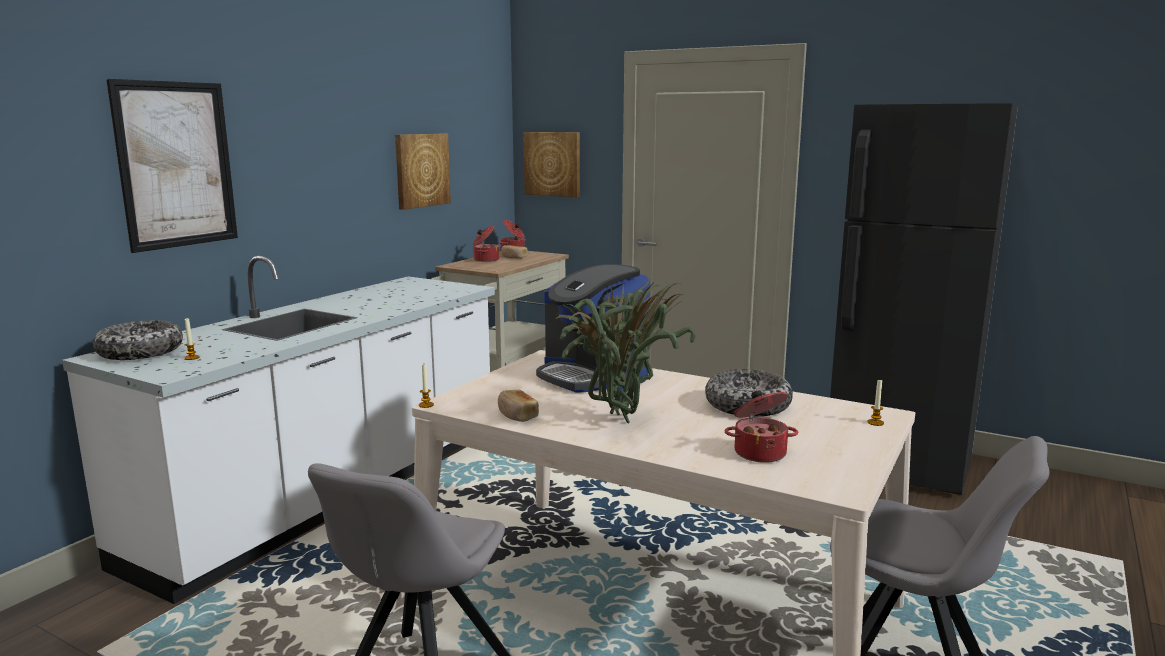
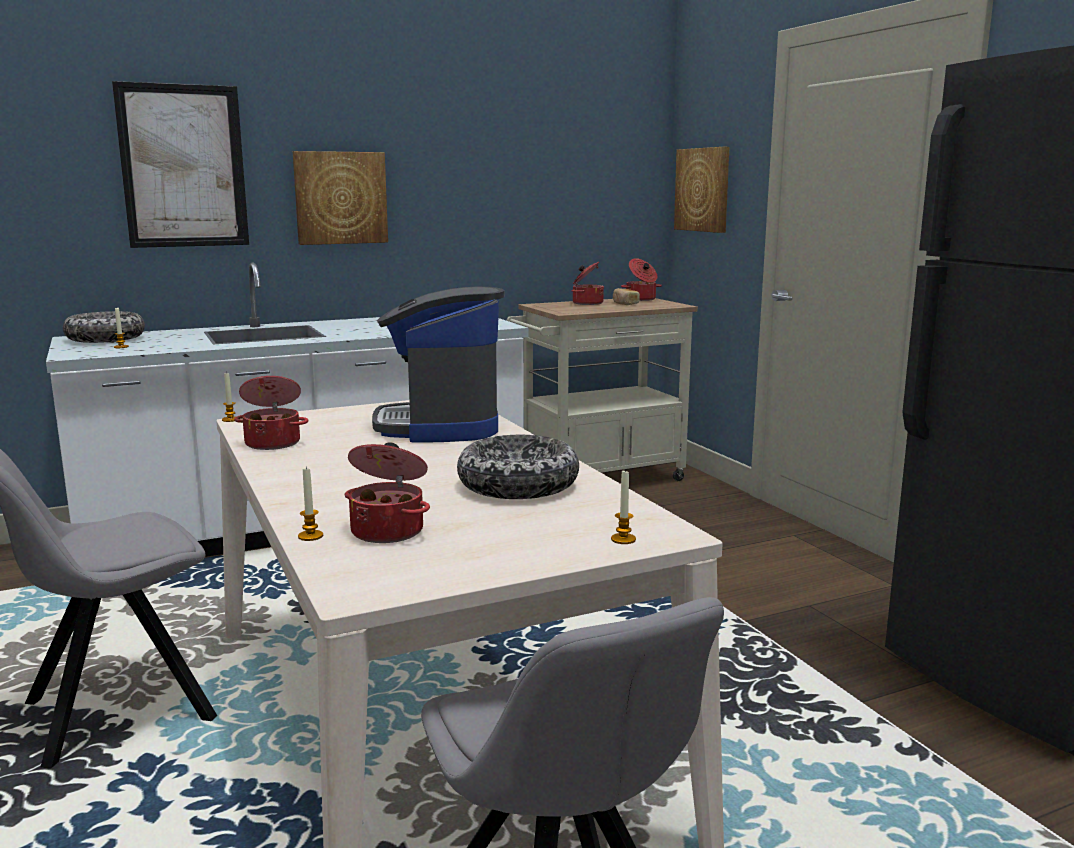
camera: 35 degrees right, 0 degrees up
picture [395,134,451,210] -> picture moved to [293,151,388,245]
bread [498,390,539,422] -> cooking pot [234,376,309,450]
potted plant [554,282,695,424] -> none
none -> candle [298,467,323,541]

